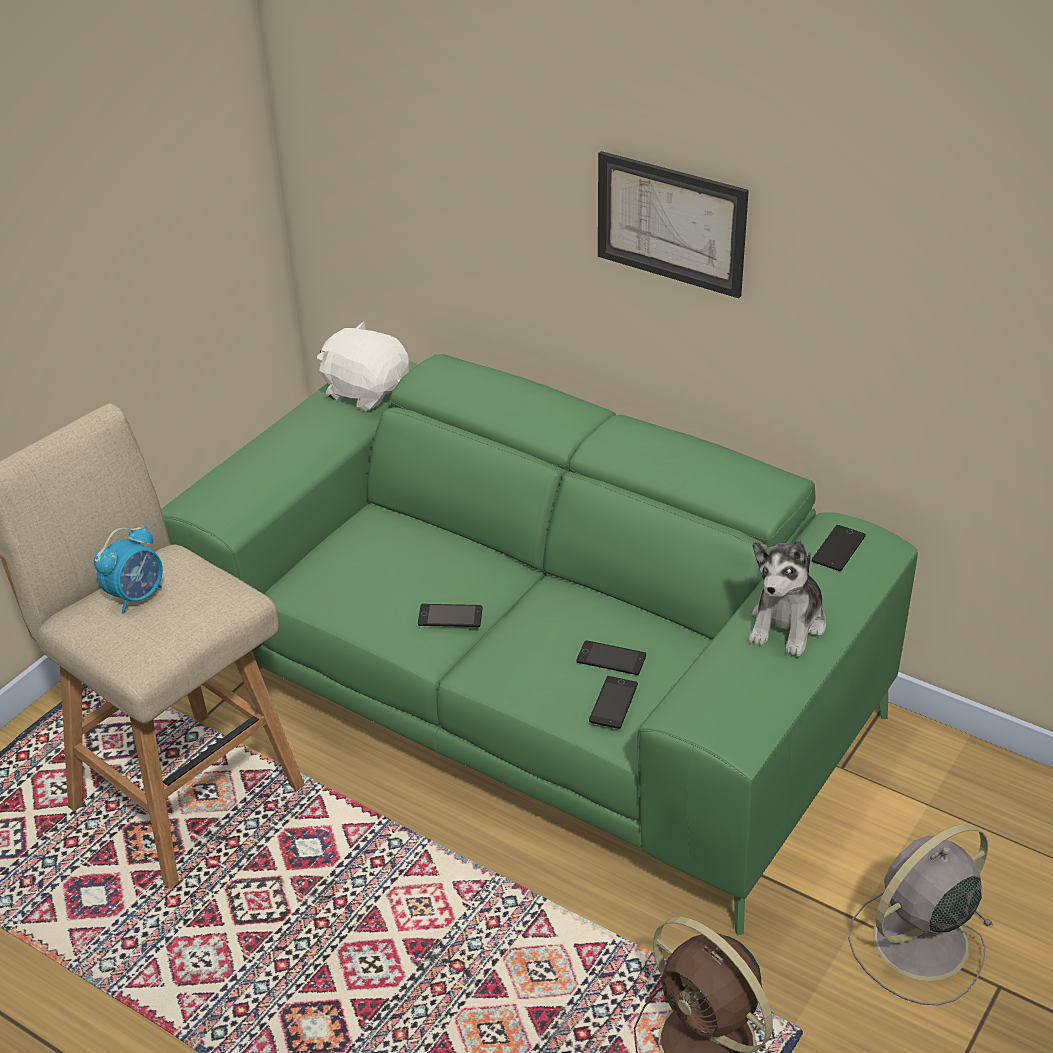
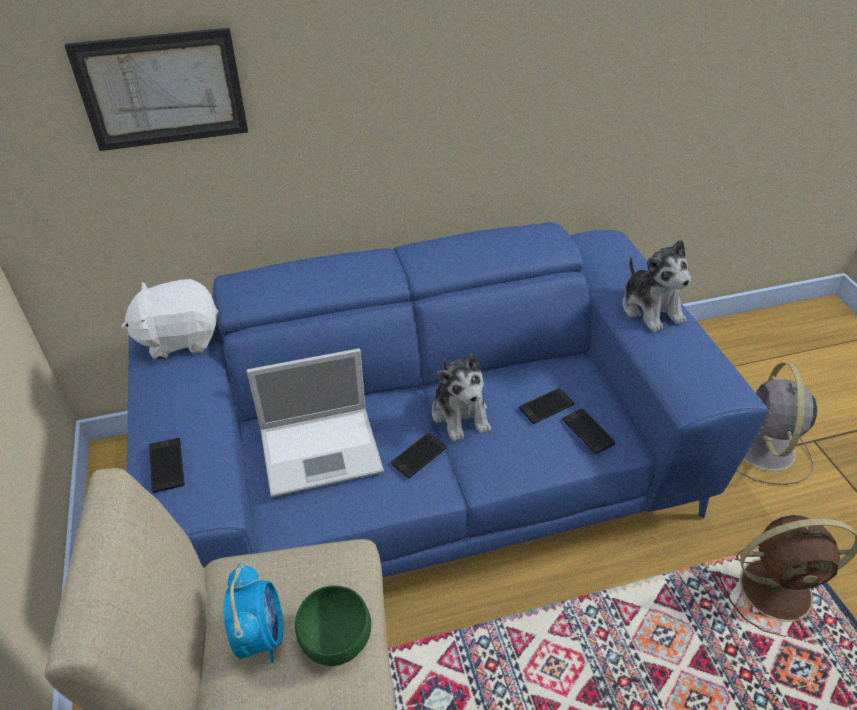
camera: 50 degrees left, 5 degrees up
green sofa [161,354,918,935] -> blue sofa [127,222,768,578]
picture [598,151,749,298] -> picture moved to [65,28,248,151]
phone [812,525,866,571] -> phone moved to [149,438,185,493]
none -> laptop [247,348,384,497]
none -> green bowl [295,585,371,666]
none -> plush toy [432,354,491,442]

